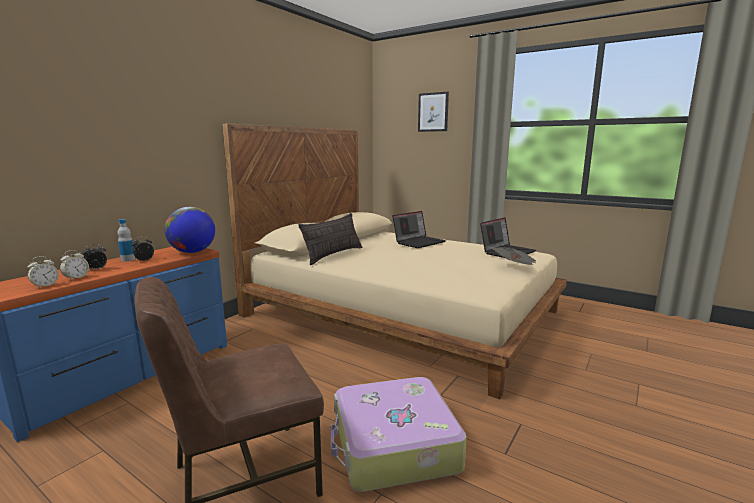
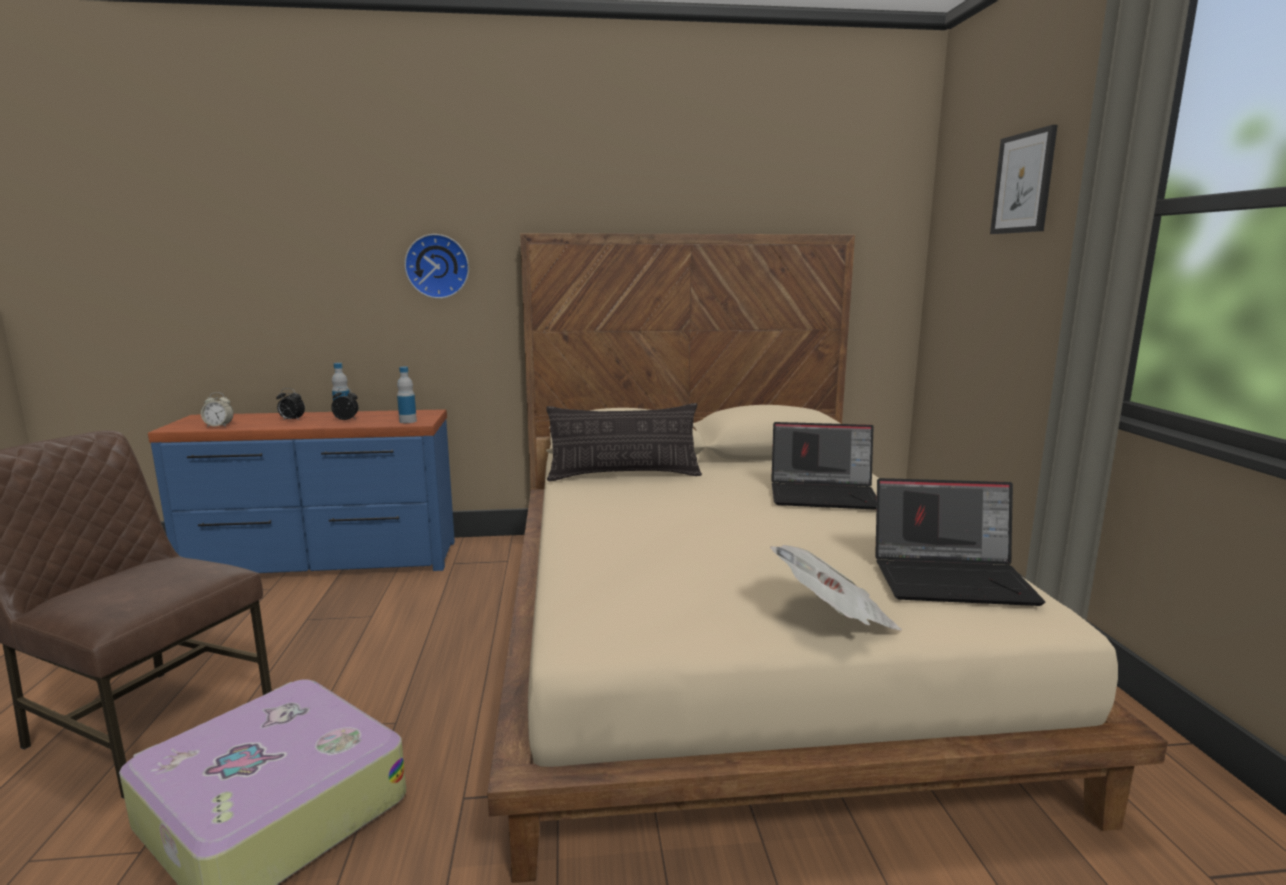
camera: 50 degrees right, 0 degrees up
alarm clock [60,250,89,281] -> none
globe [164,207,215,253] -> bottle [397,367,417,423]
none -> wall clock [404,234,469,299]

